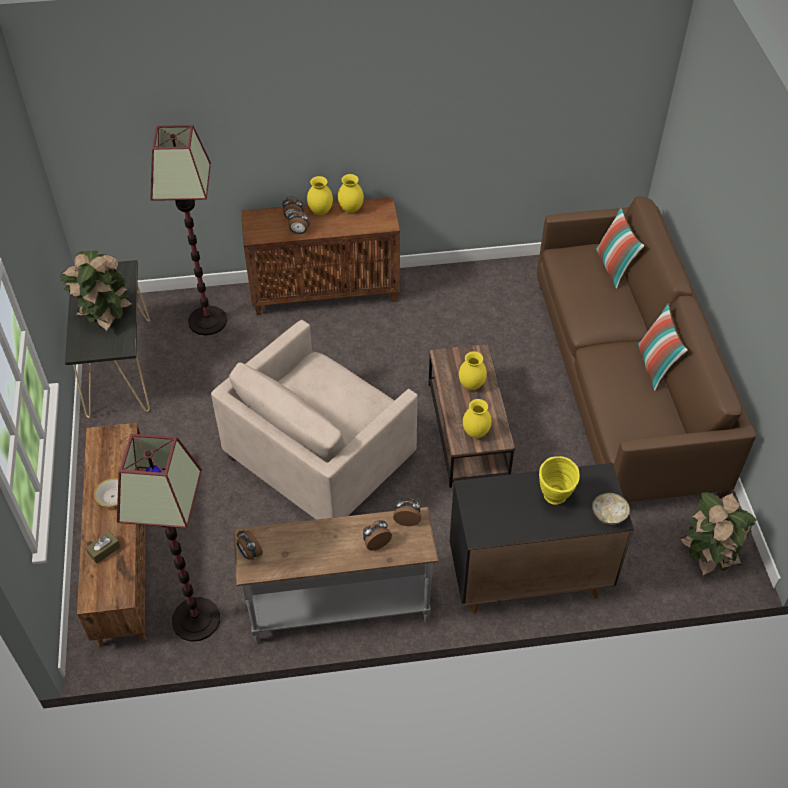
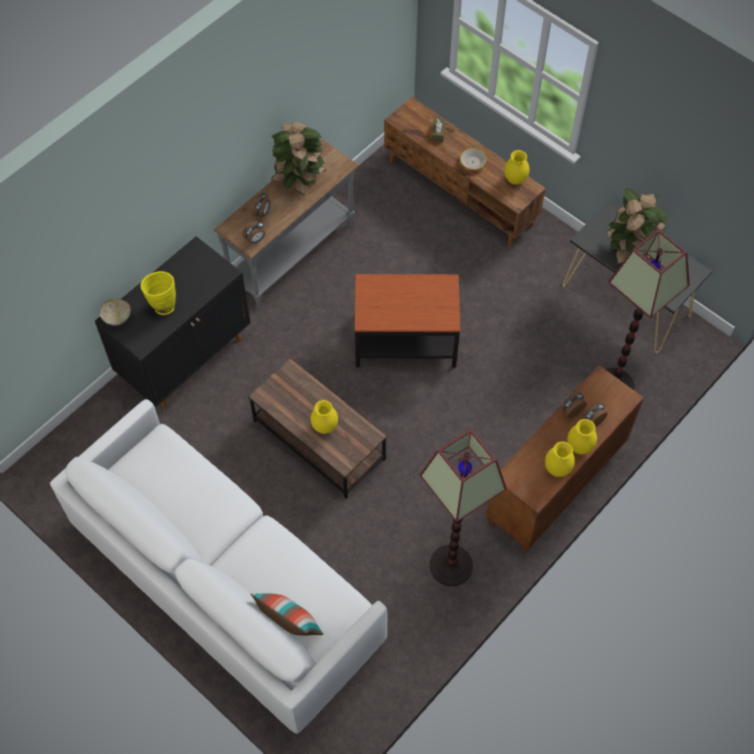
camera: 140 degrees right, 10 degrees up
floor lamp [117,434,220,642] -> floor lamp moved to [420,429,507,586]
beige armchair [211,320,418,520] -> side table [355,274,460,368]
alarm clock [237,530,263,560] -> none
yellow vase [463,399,492,438] -> yellow vase moved to [504,150,530,185]
brown sofa [537,197,756,502] -> white sofa [50,399,387,734]
pillow [638,303,688,391] -> none
potted plant [679,492,757,577] -> potted plant moved to [271,121,326,196]

